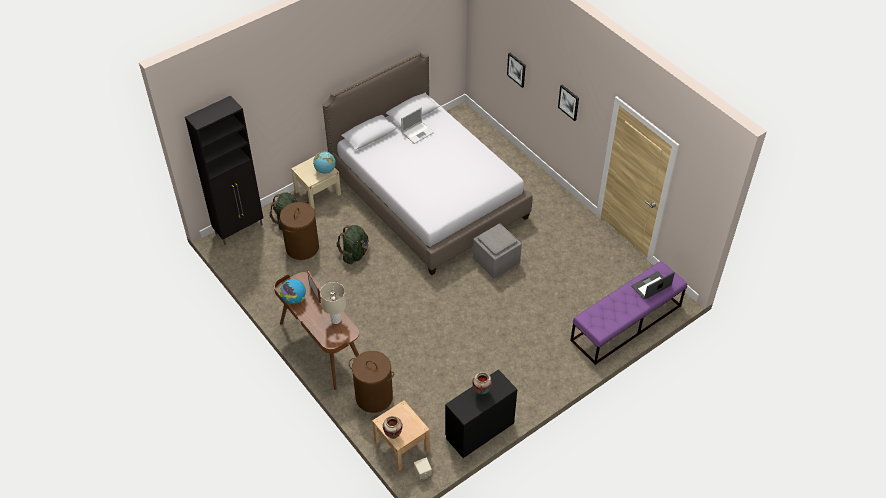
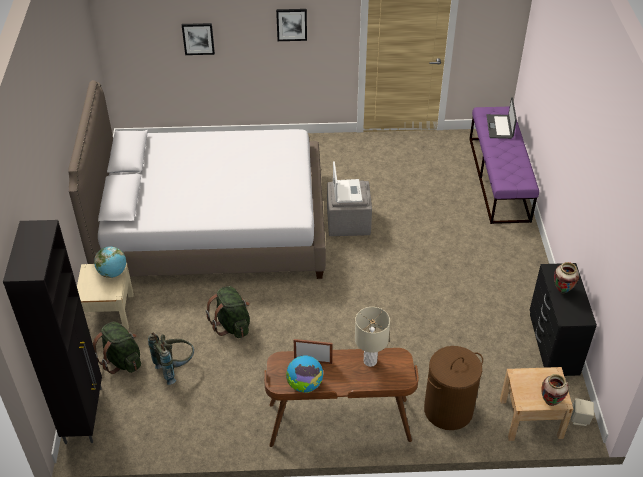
camera: 55 degrees left, 5 degrees down
brown laundry basket [280,201,319,260] -> grey backpack [148,332,194,385]
laptop [401,107,434,144] -> laptop moved to [333,161,363,203]

